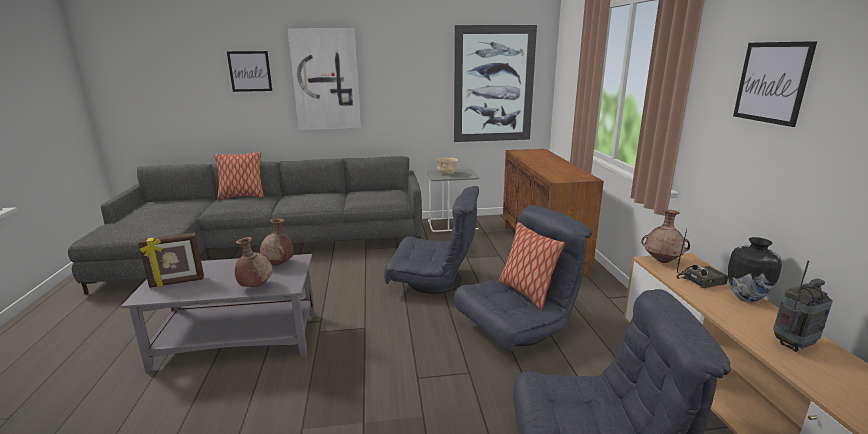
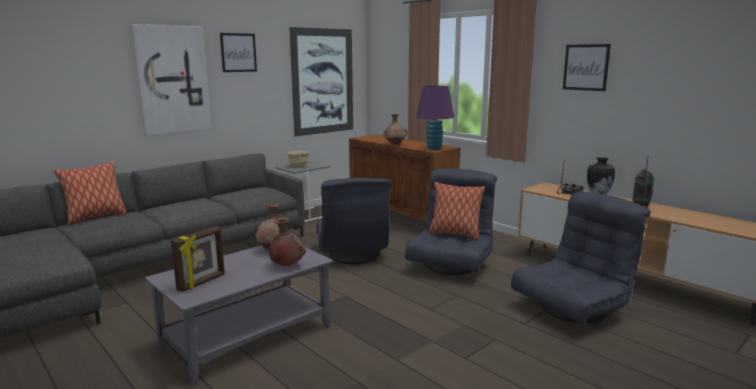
camera: 35 degrees left, 5 degrees down
picture [227,51,272,92] -> picture moved to [220,33,257,72]
grey armchair [384,186,479,294] -> grey armchair turned 105 degrees clockwise [317,177,392,264]
brown vase [641,210,690,263] -> brown vase moved to [383,114,407,145]
none -> purple table lamp [416,86,454,150]

